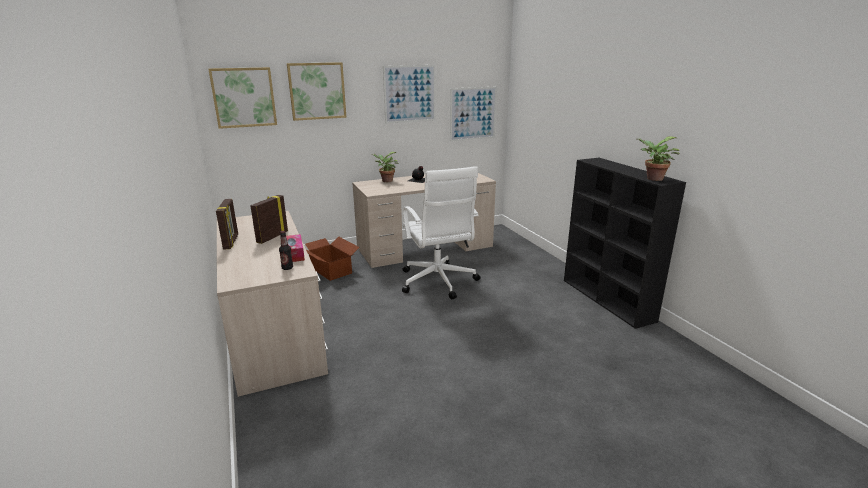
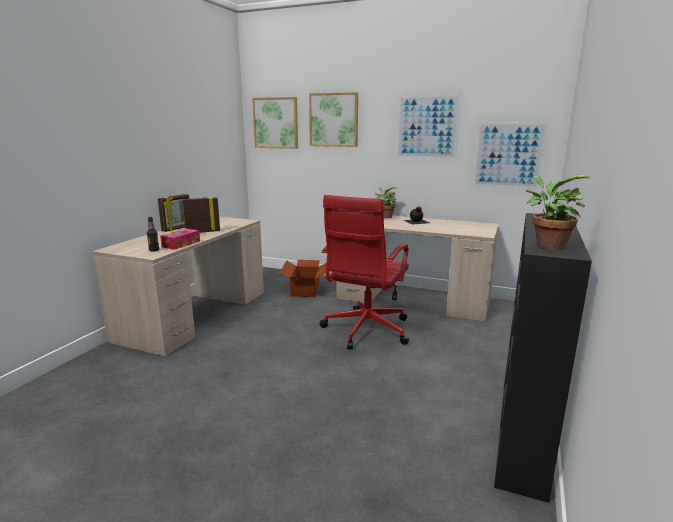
camera: 45 degrees right, 5 degrees down
white office chair [402,166,480,299] -> red office chair [320,195,409,349]

